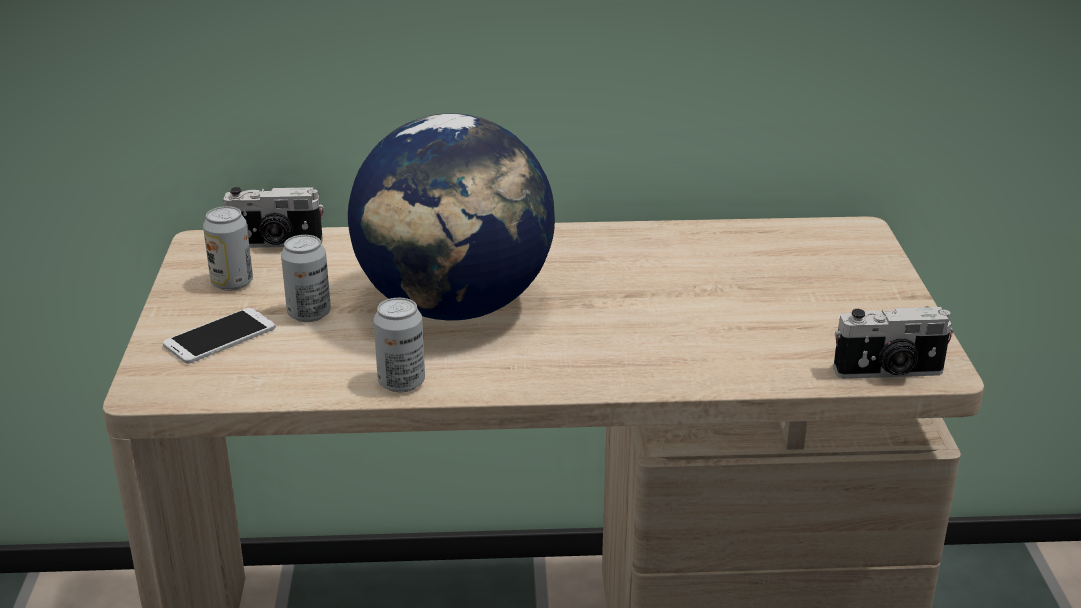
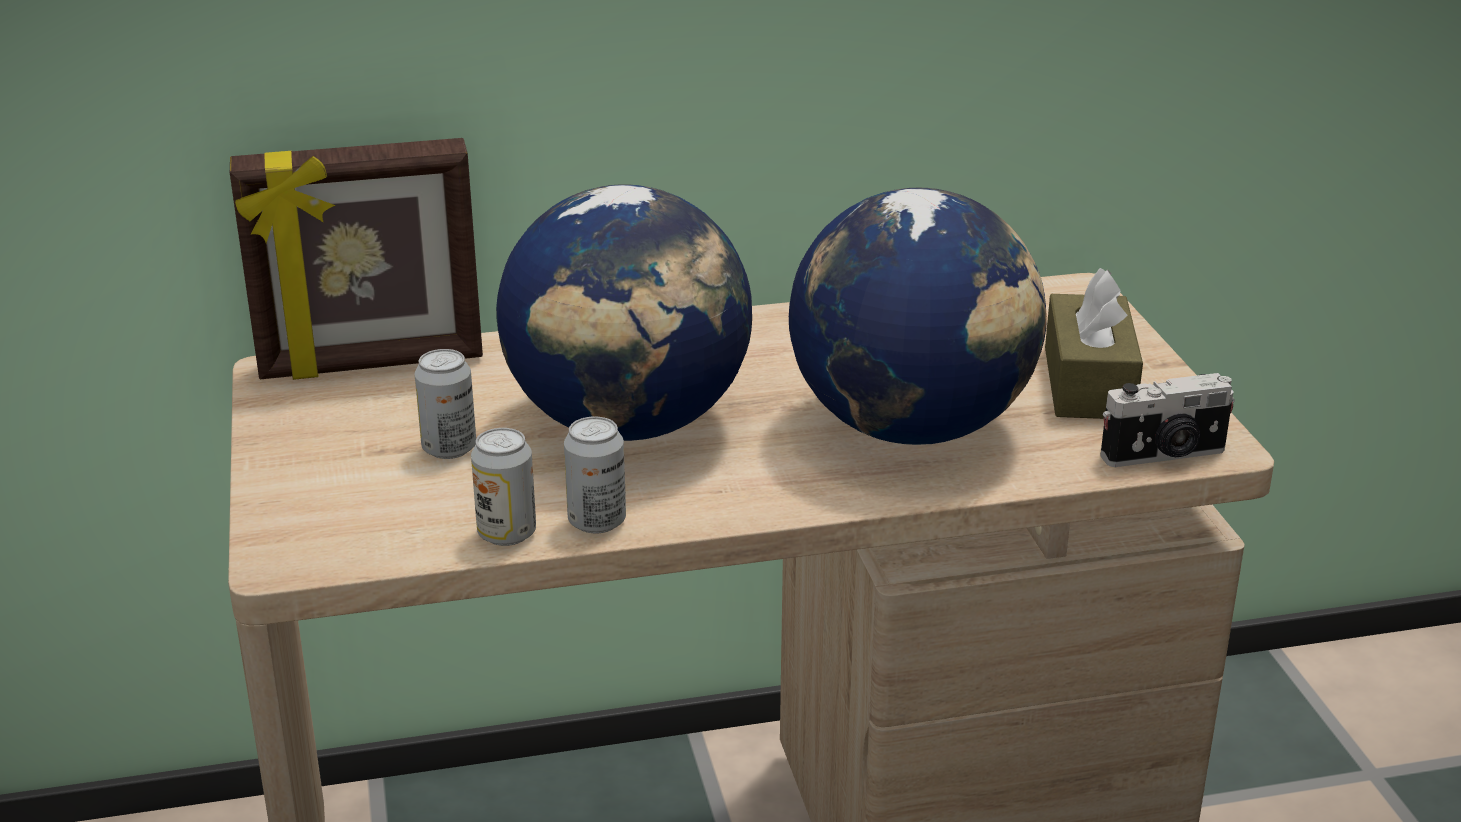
camera: 10 degrees left, 0 degrees up
phone [163,308,276,364] -> none
can [203,206,253,291] -> can moved to [471,428,536,546]
camera [224,187,324,248] -> picture frame [230,138,483,380]
none -> globe [789,188,1047,445]
none -> brown tissue box [1045,268,1143,419]

